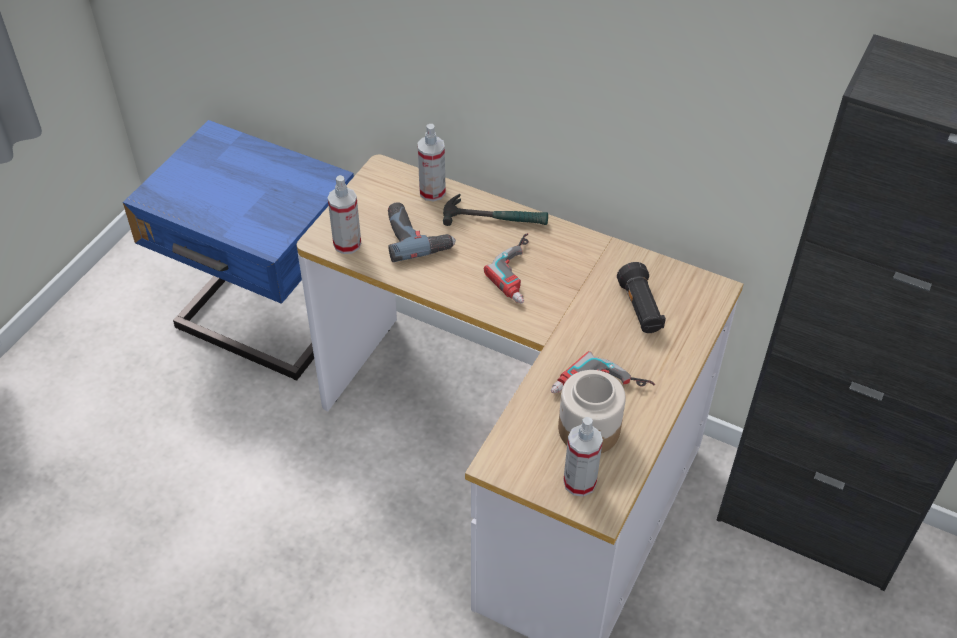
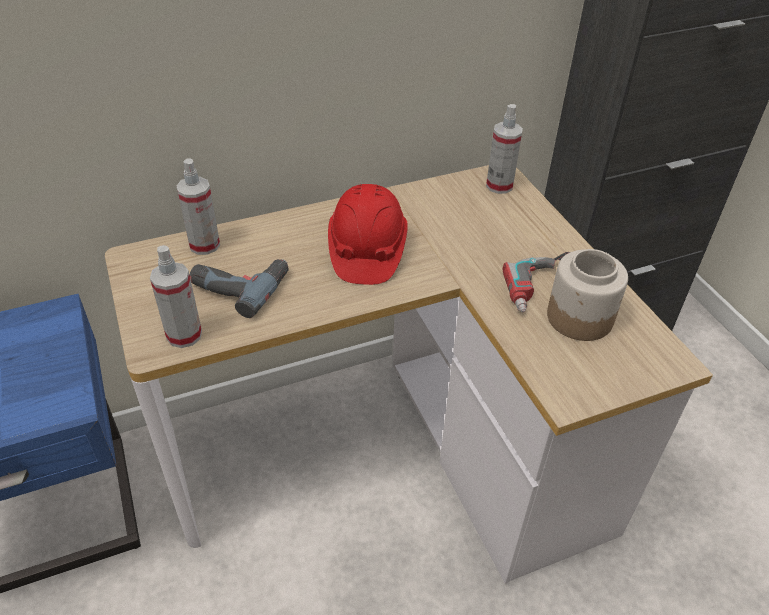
camera: 50 degrees left, 5 degrees down
hammer [443,194,548,226] -> none
power drill [484,233,529,304] -> red hard hat [328,184,408,285]
spray bottle [563,417,603,497] -> spray bottle moved to [486,104,523,194]
black flashlight [617,262,666,333] -> none

